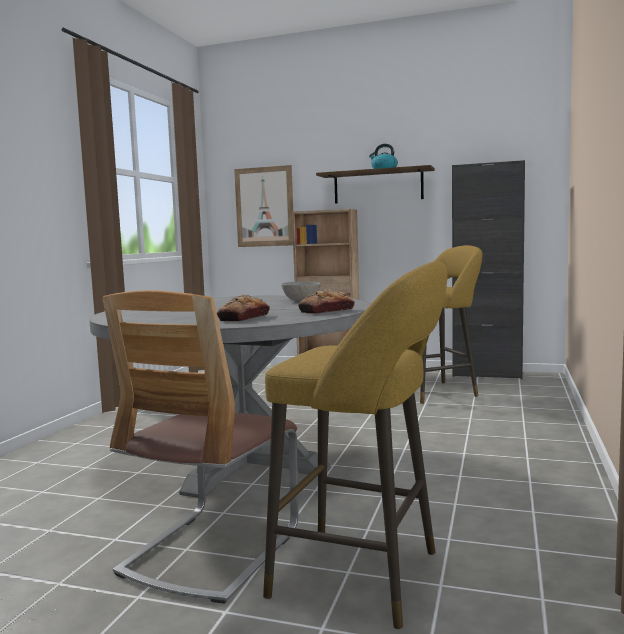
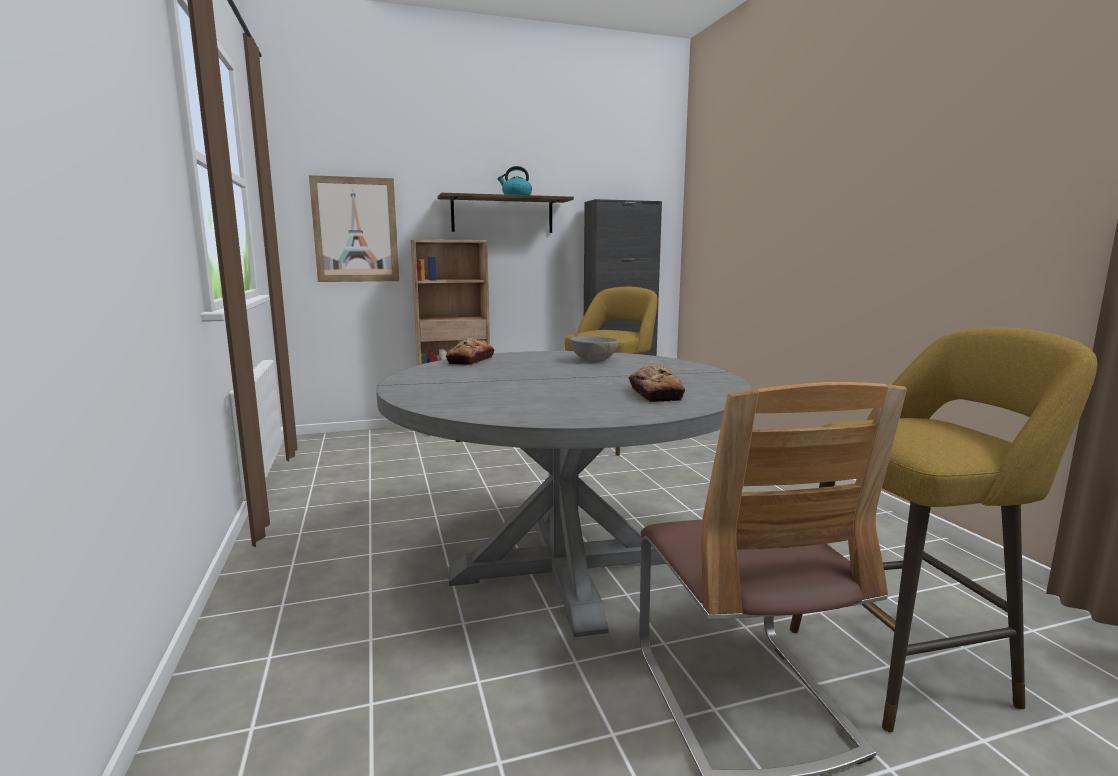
camera: 35 degrees left, 5 degrees up
bread [298,289,355,314] -> bread moved to [446,338,494,365]

